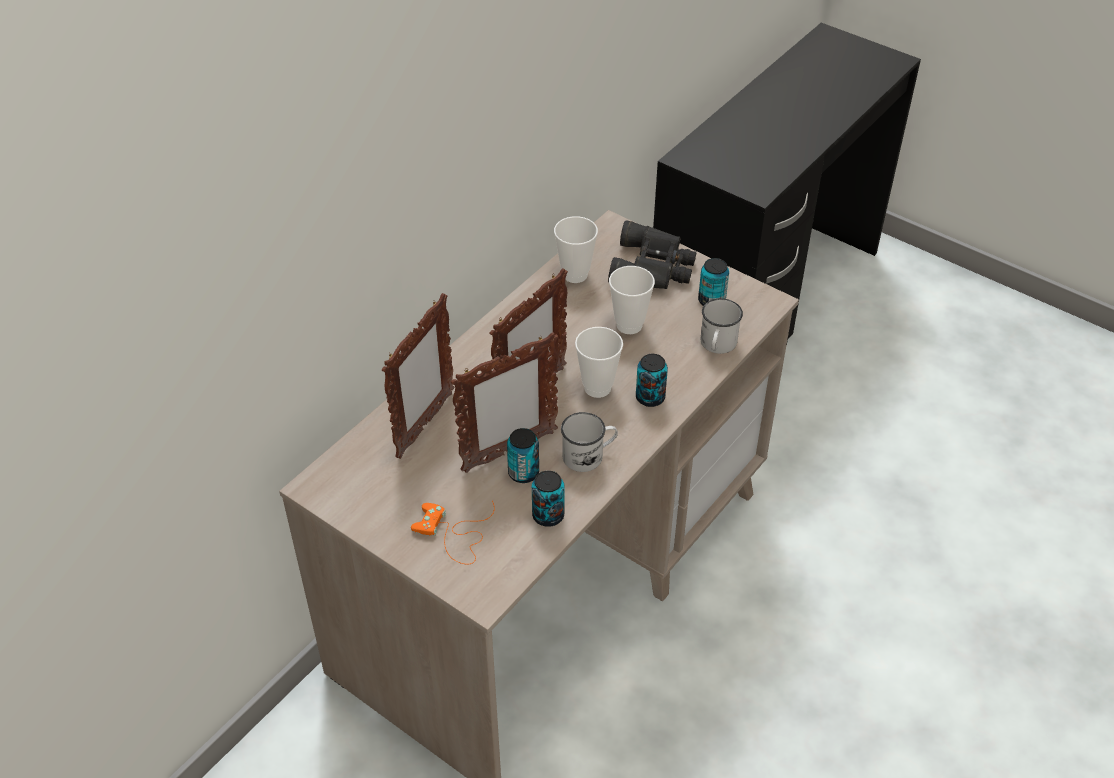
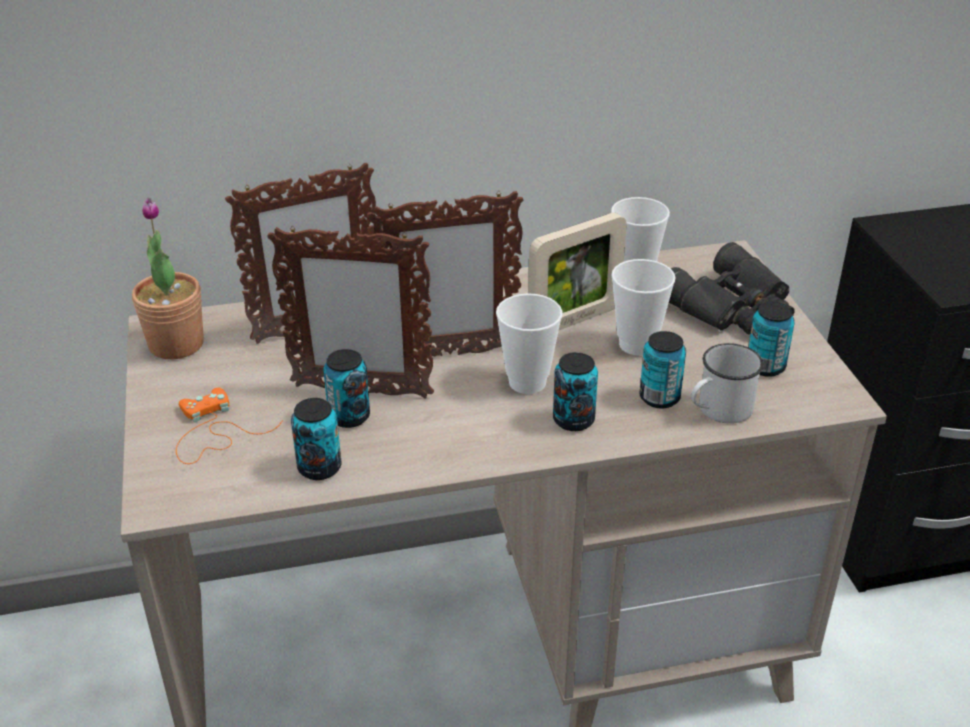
camera: 40 degrees right, 10 degrees down
white mug [561,412,618,472] -> none
none -> potted plant [132,198,204,359]
none -> picture frame [528,213,627,330]
none -> can [639,331,686,408]

